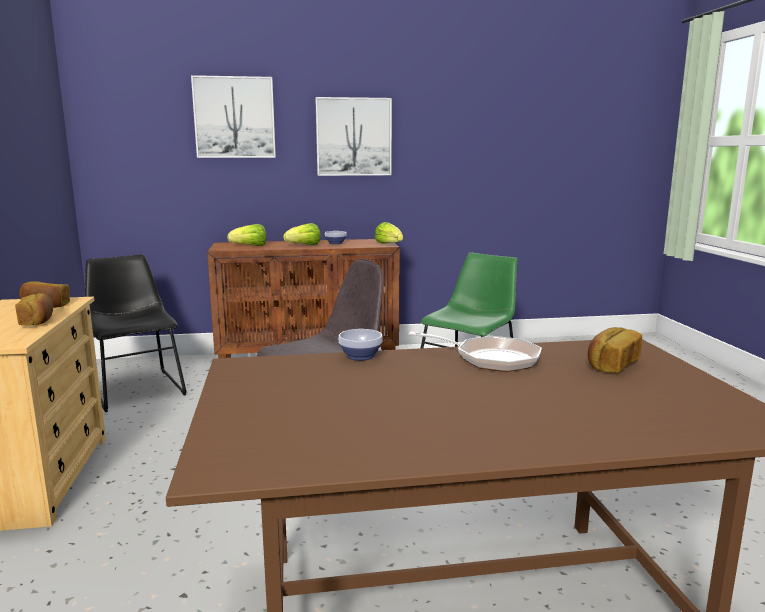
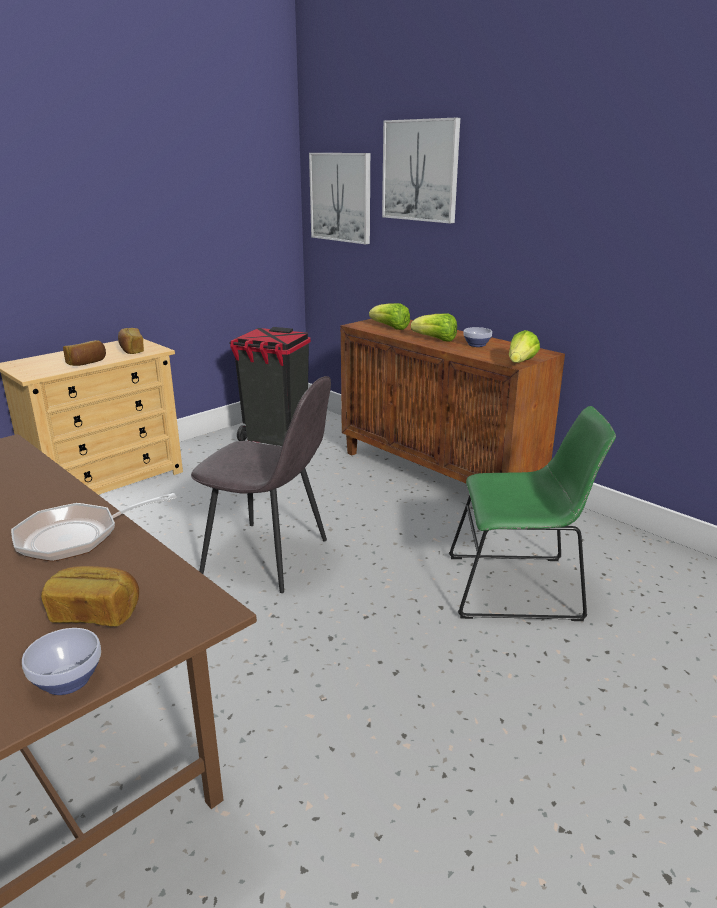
camera: 55 degrees right, 10 degrees up
black chair [85,254,187,412] -> black trash can [230,327,311,446]
picture [315,97,392,176] -> picture moved to [309,153,370,244]
bowl [339,329,383,361] -> bowl moved to [22,628,101,695]
frying pan [408,332,542,372] -> frying pan turned 75 degrees clockwise [11,493,177,562]

